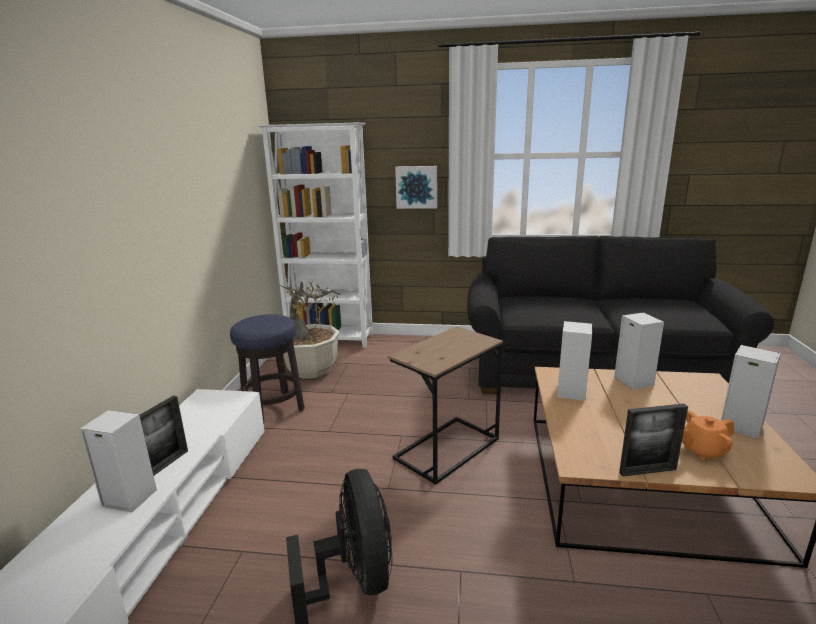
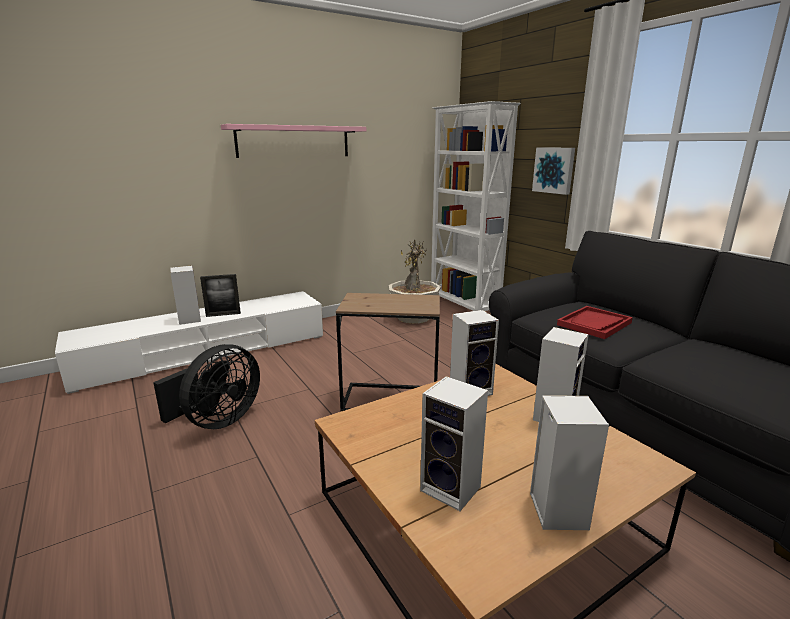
camera: 50 degrees right, 0 degrees up
stool [230,314,304,423] -> none
picture frame [619,404,688,477] -> none
orange teapot [682,411,734,461] -> speaker [420,376,488,511]
none -> pink shelf [221,124,366,158]
none -> red tray [557,306,633,339]

